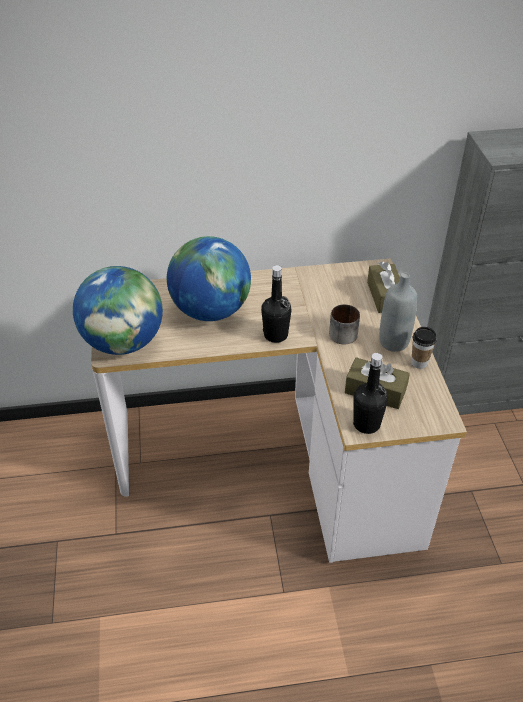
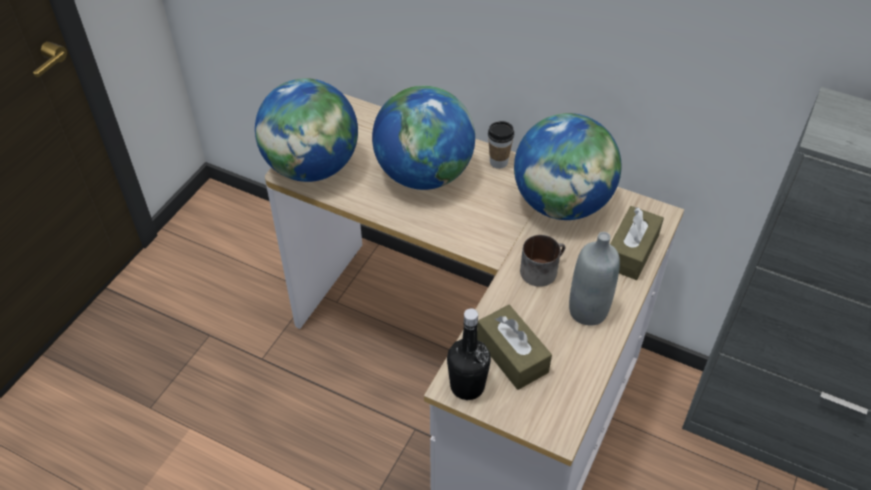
camera: 35 degrees right, 5 degrees up
black bottle [261,265,292,343] -> none
cup [411,327,437,369] -> cup moved to [488,121,514,169]
none -> globe [514,113,622,220]

